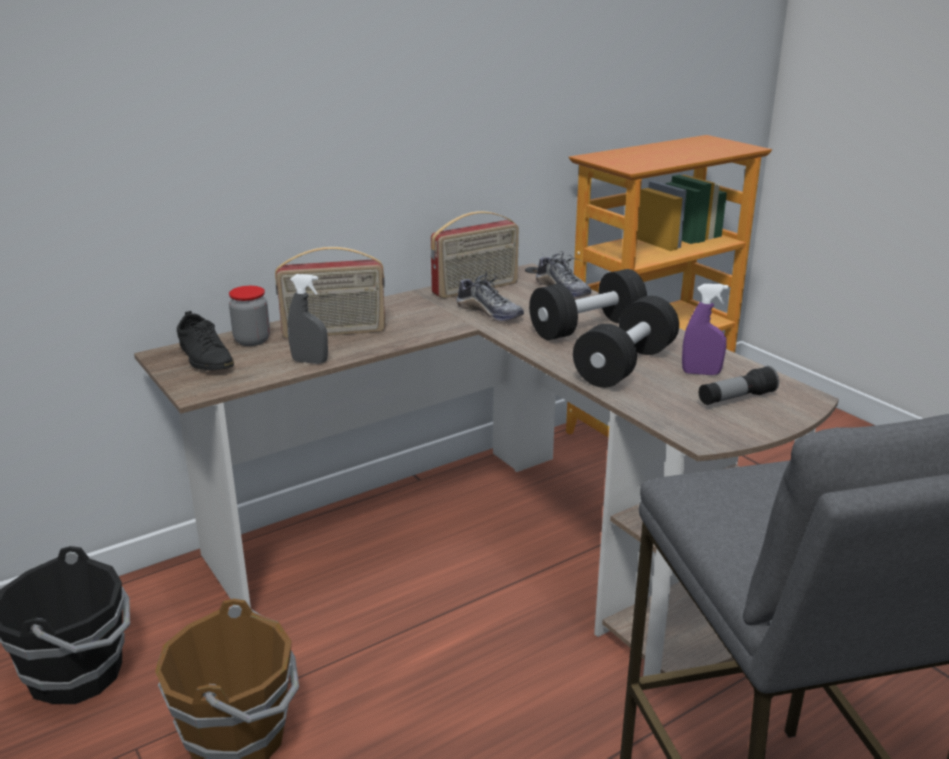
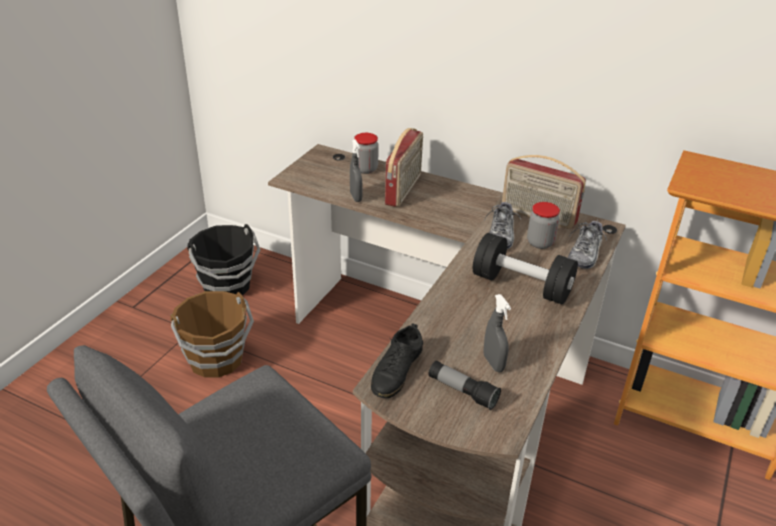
camera: 60 degrees right, 10 degrees up
black shoe [177,311,234,371] -> black shoe moved to [371,323,423,398]
radio [275,247,385,339] -> radio turned 120 degrees counterclockwise [385,128,423,207]
black dumbbell [573,296,679,388] -> none
purple spray bottle [682,284,728,375] -> grey spray bottle [484,294,511,372]
none -> jar [527,202,560,249]

